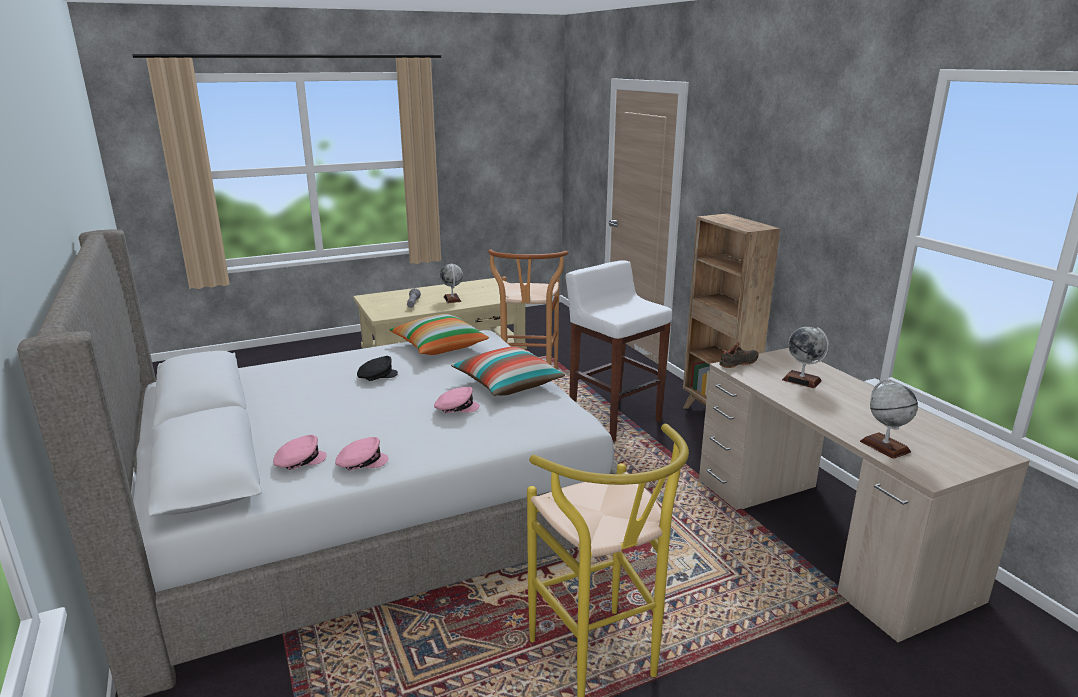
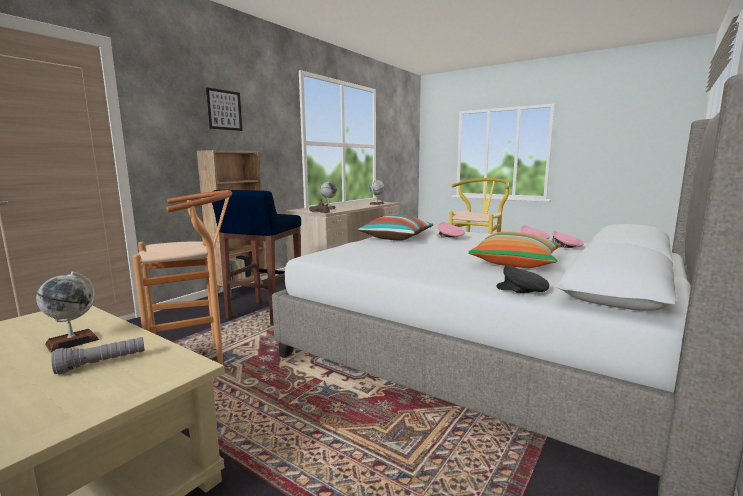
camera: 120 degrees left, 10 degrees down
black cap [357,356,398,381] -> black cap moved to [496,265,549,293]
pillow [389,314,489,355] -> pillow moved to [468,231,561,268]
white stool [565,260,672,442] -> blue stool [212,190,301,326]
none -> picture [206,87,242,131]

